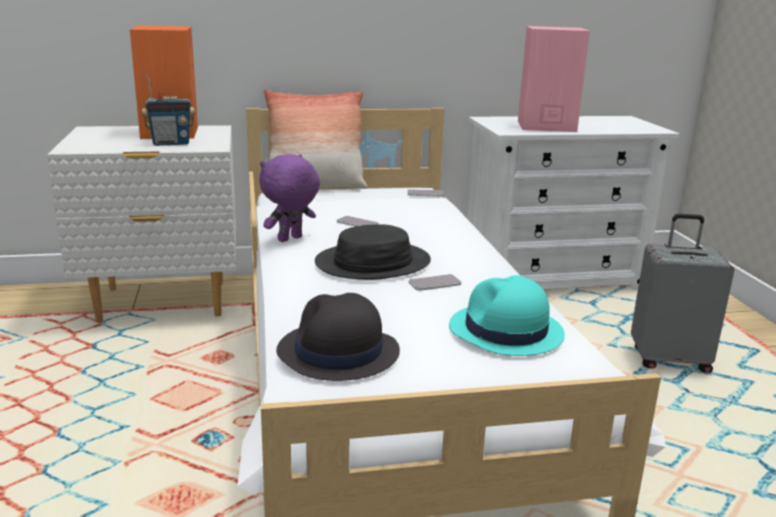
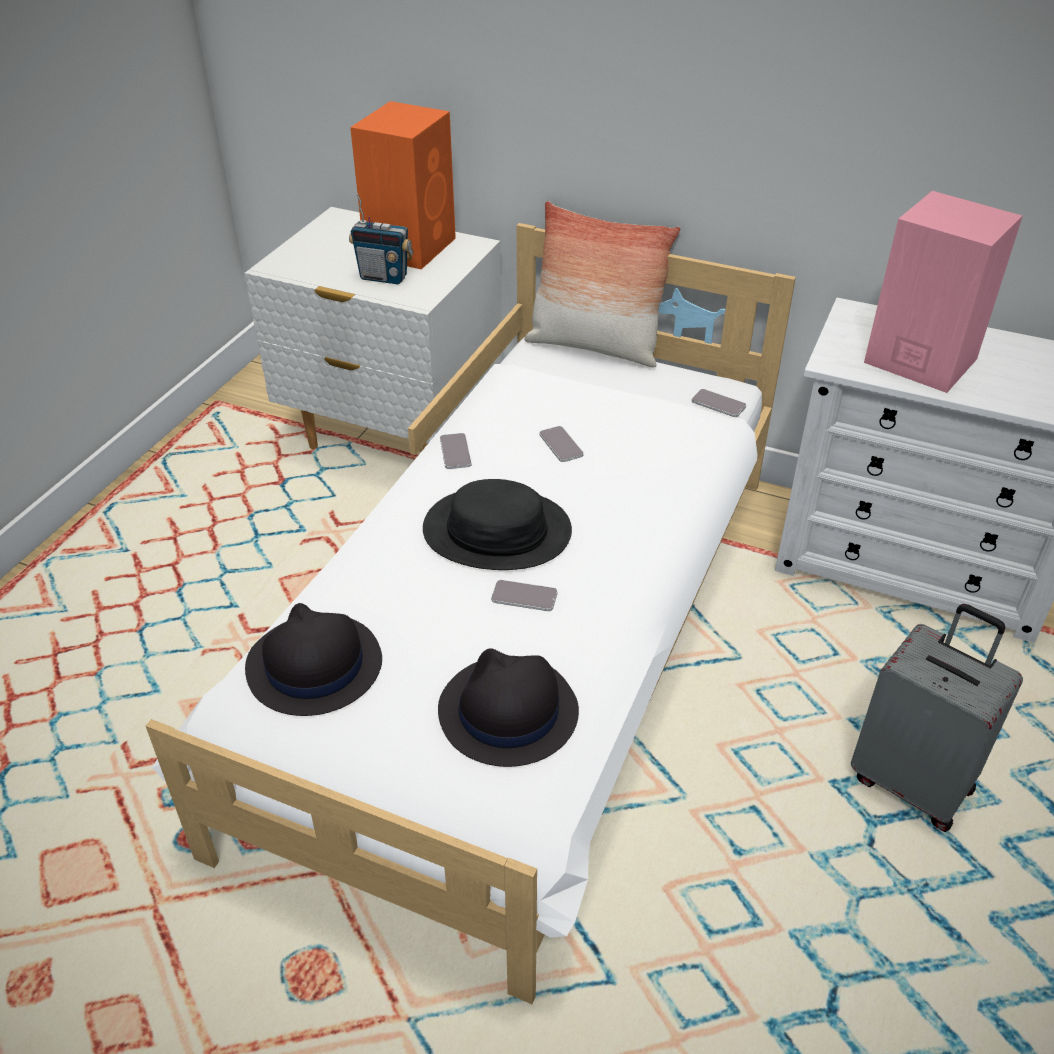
camera: 35 degrees right, 20 degrees up
purple plush toy [259,154,320,242] -> phone [440,433,472,469]
turquoise hat [449,275,565,356] -> black hat [438,649,579,767]

